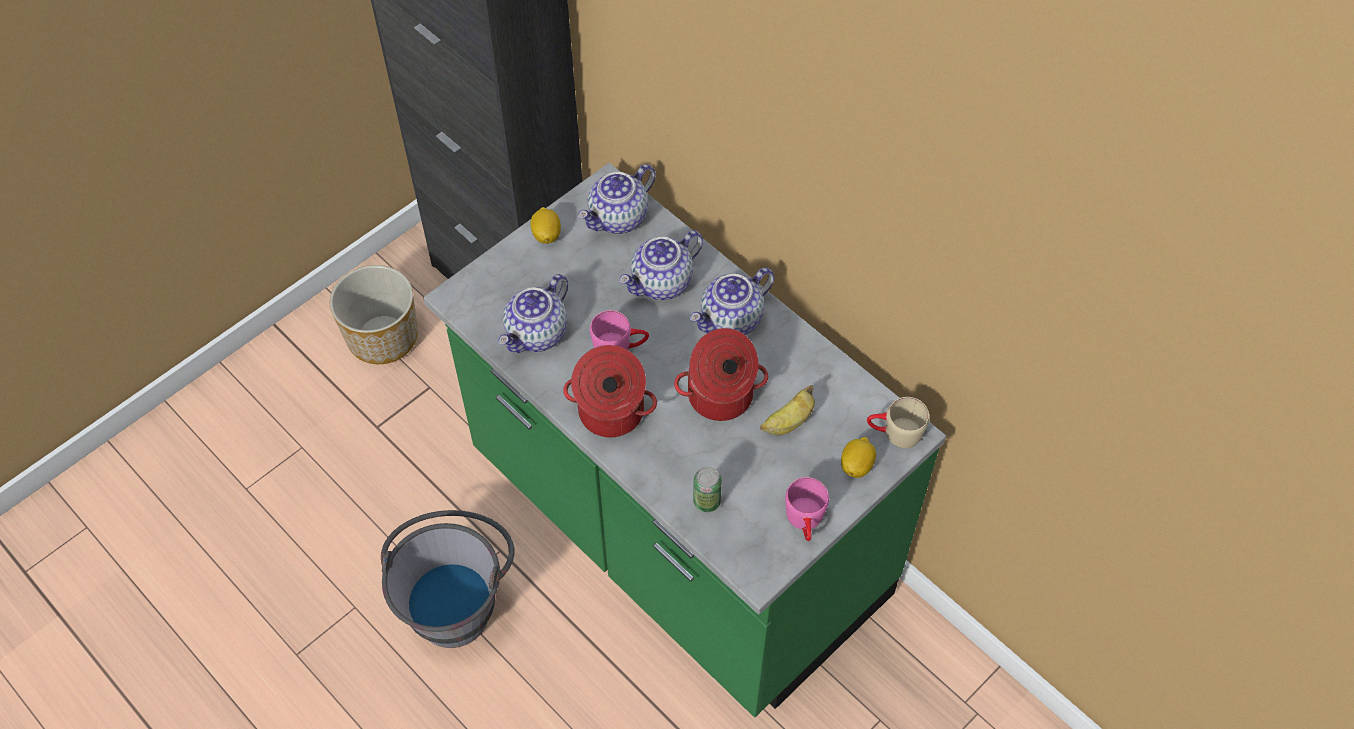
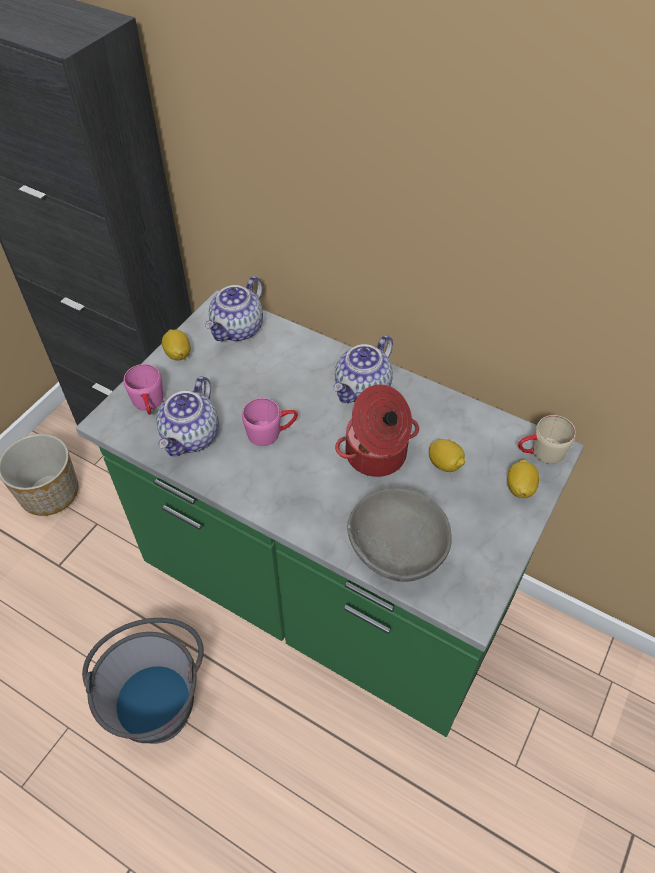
camera: 15 degrees left, 5 degrees down
cooking pot [563,345,657,438] -> none
teapot [619,230,703,300] -> none
can [693,467,722,512] -> grey bowl [347,488,452,582]
banana [760,385,815,435] -> lemon [429,439,465,472]
pink mug [785,477,829,541] -> pink mug moved to [124,364,163,415]

